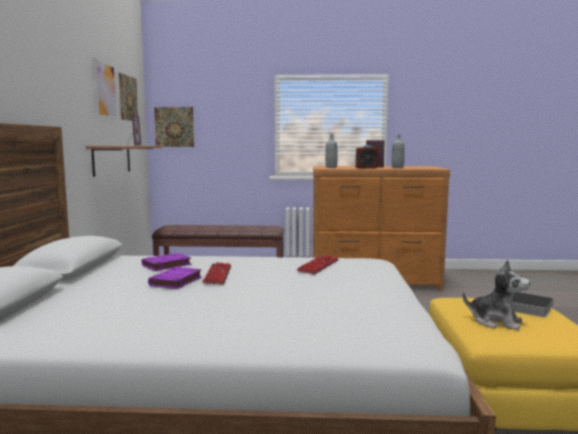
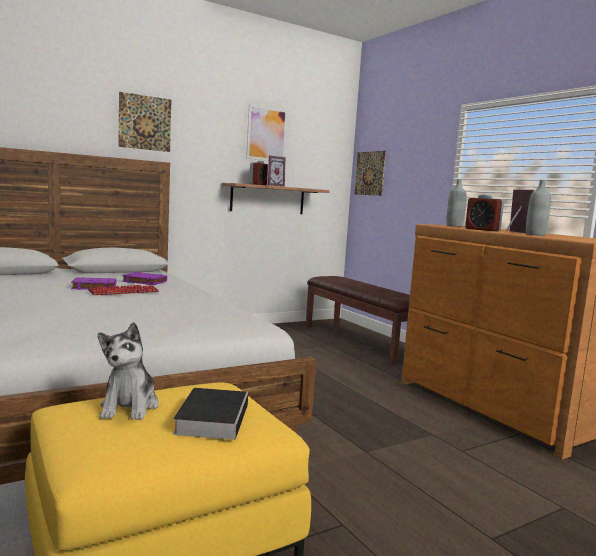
camera: 55 degrees right, 0 degrees up
picture [119,73,138,121] -> picture moved to [118,92,171,152]
keyboard [297,255,339,275] -> none
none -> alarm clock [249,161,268,185]

